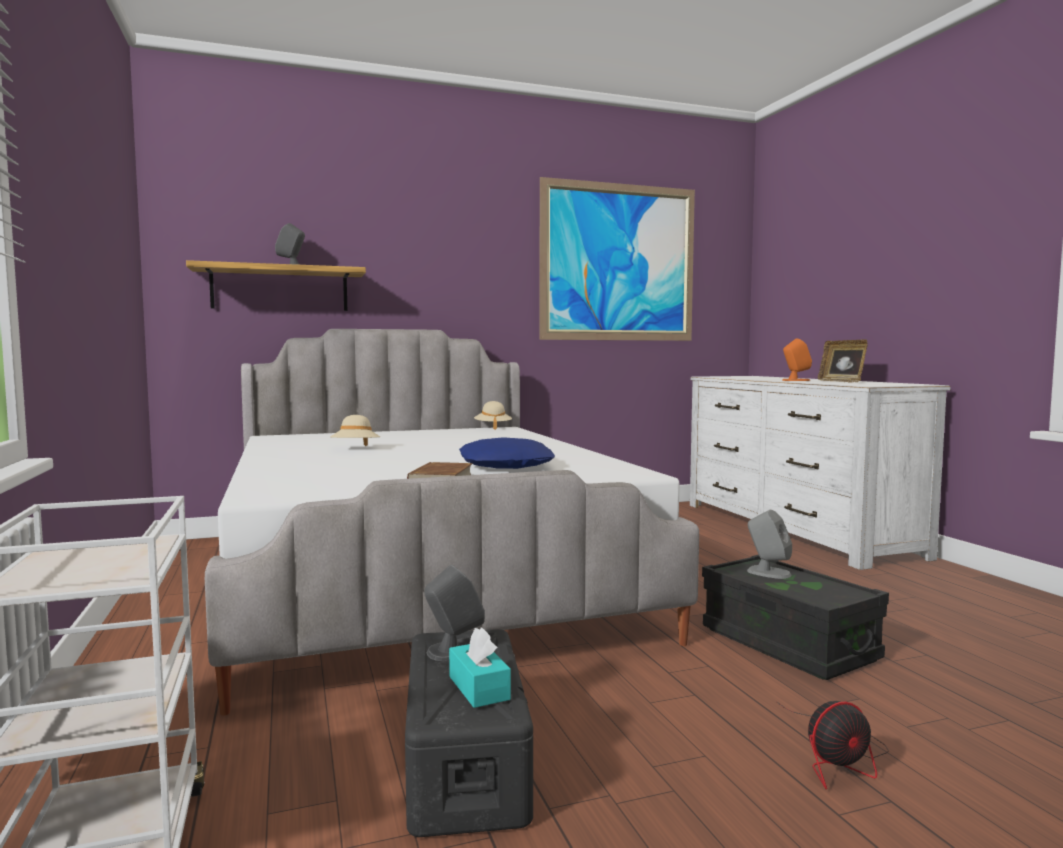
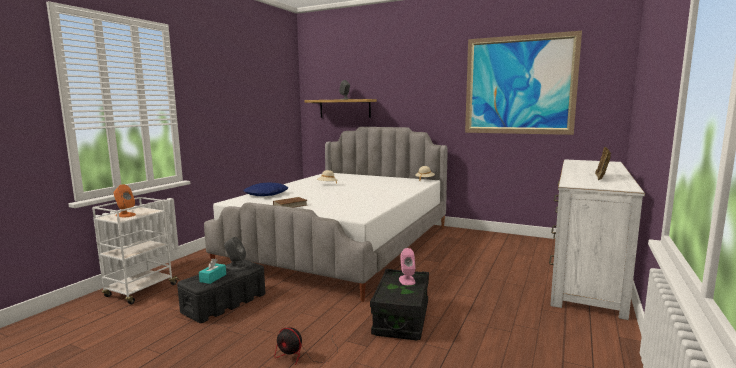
camera: 45 degrees right, 5 degrees up
blue pillow [459,437,555,469] -> blue pillow moved to [243,182,288,196]
grey speaker [747,510,792,579] -> pink speaker [399,248,416,285]
orange speaker [782,339,812,381] -> orange speaker moved to [114,184,136,217]

